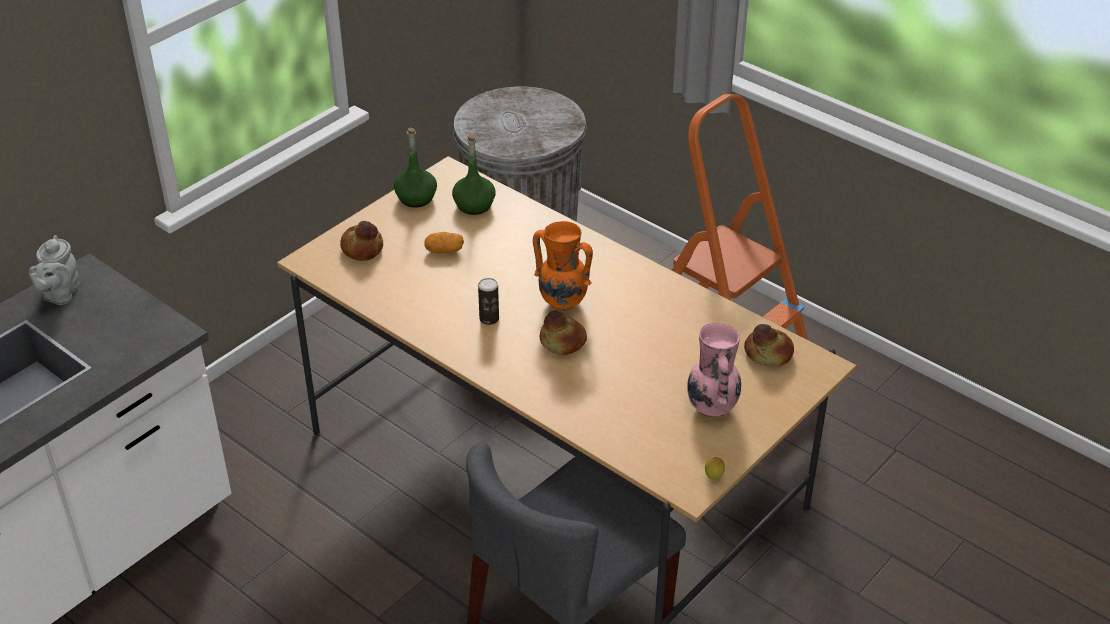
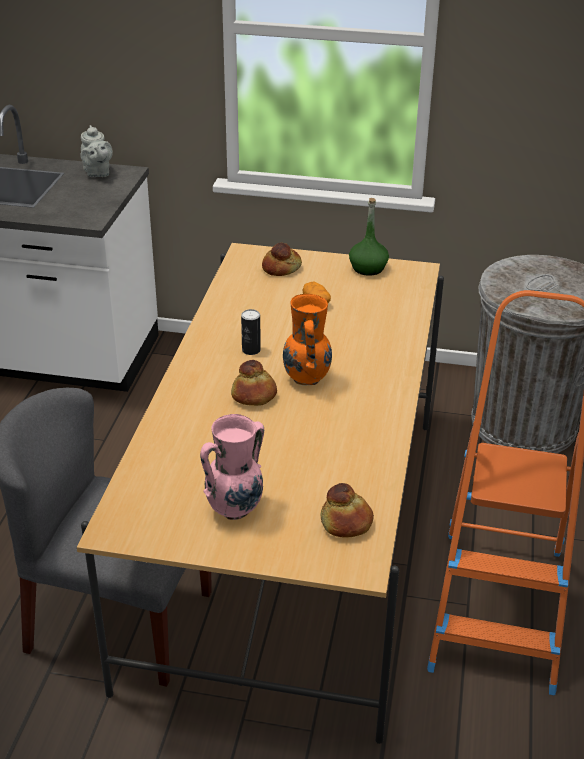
camera: 60 degrees right, 5 degrees down
grey teapot [29,235,79,305] -> grey teapot turned 90 degrees counterclockwise [80,125,113,177]
green bottle [452,135,495,215] -> none
lemon [705,457,725,480] -> none

